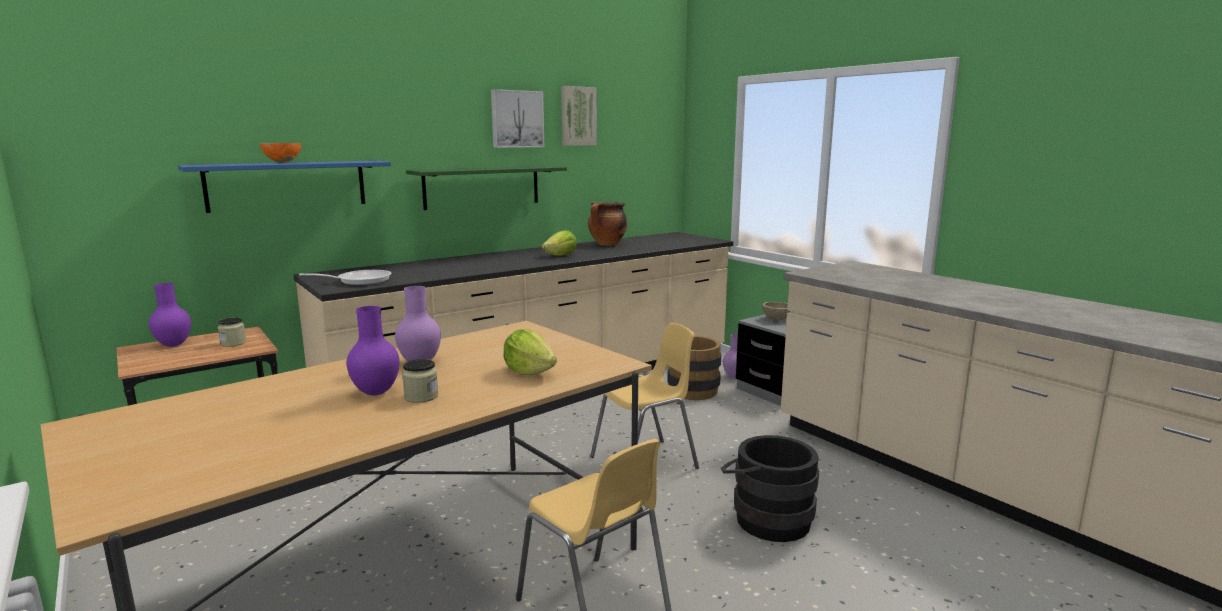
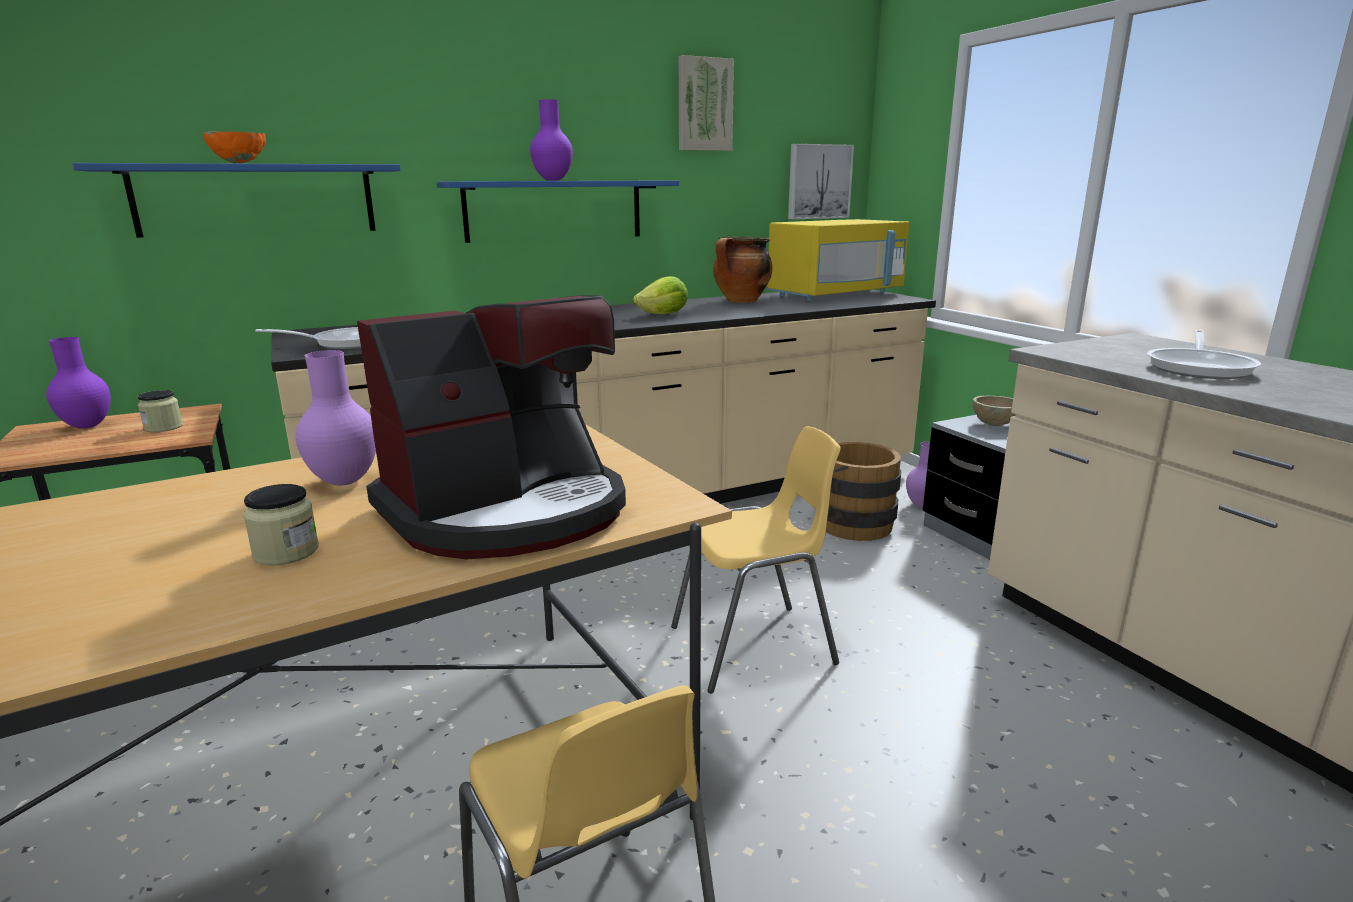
camera: 10 degrees right, 5 degrees up
purple vase [347,306,400,396] -> purple vase moved to [530,99,573,181]
green shelf [406,166,567,210] -> blue shelf [437,180,679,243]
picture [491,89,544,148] -> picture moved to [788,144,854,219]
lettuce [503,329,557,375] -> coffee machine [357,295,626,559]
black bucket [721,435,819,542] -> none
none -> yellow microwave [767,219,909,301]
none -> frying pan [1147,329,1261,379]

